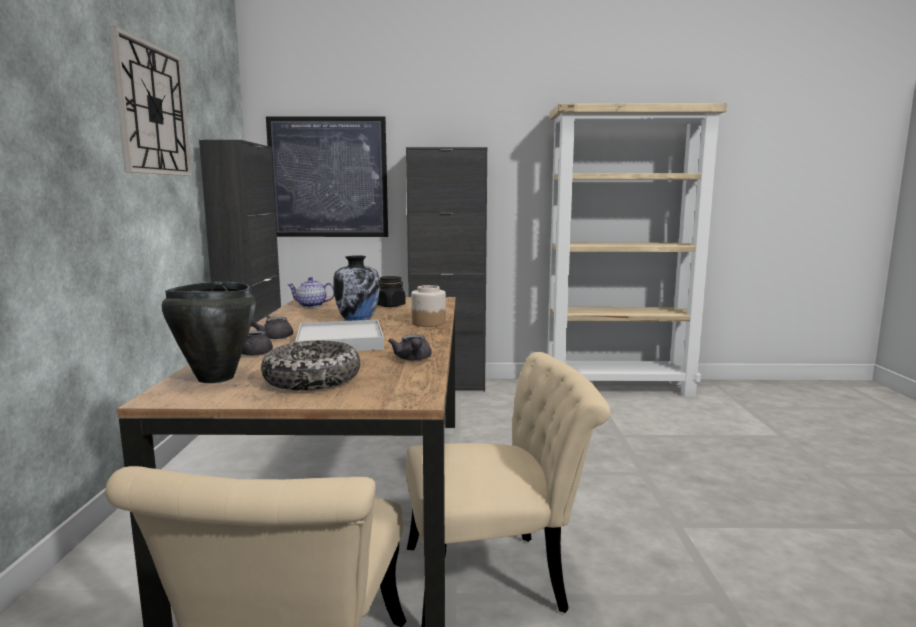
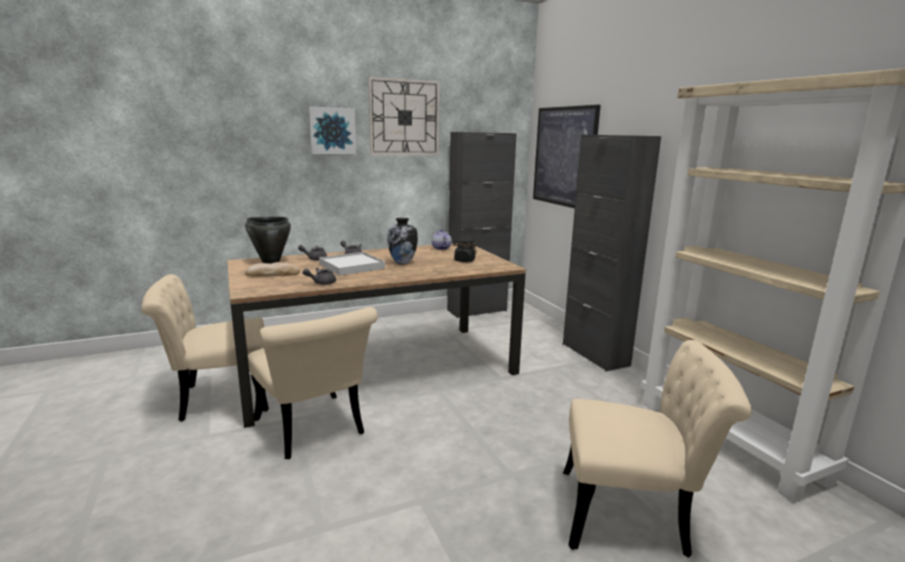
camera: 65 degrees right, 5 degrees up
bowl [261,341,360,390] -> bread [245,262,300,277]
jar [411,285,446,327] -> none
none -> picture [308,107,356,154]
none -> beige chair [563,340,752,558]

